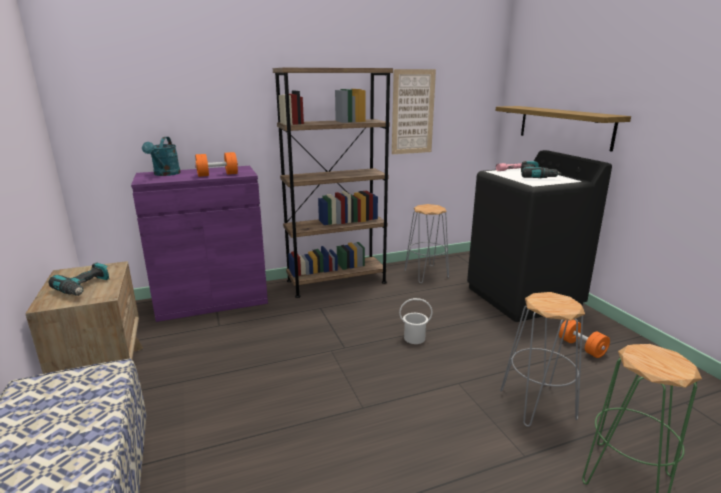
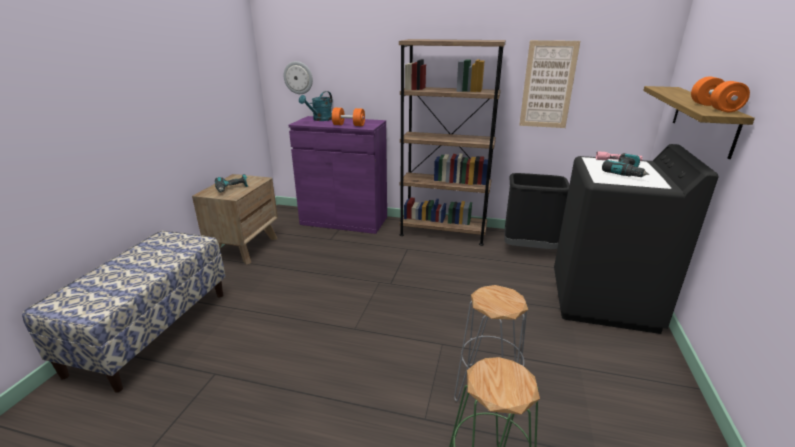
camera: 35 degrees right, 5 degrees up
white bucket [399,298,432,344] -> none
grey stool [404,204,449,283] -> black trash can [504,173,569,249]
orange dumbbell [559,319,610,358] -> orange dumbbell moved to [691,77,750,112]
none -> wall clock [284,61,313,94]

